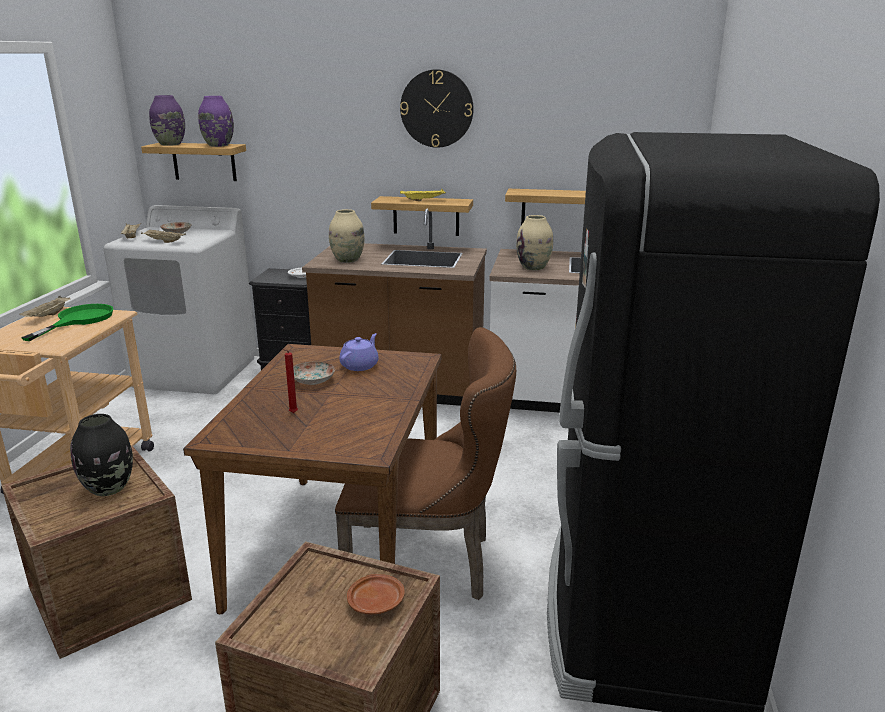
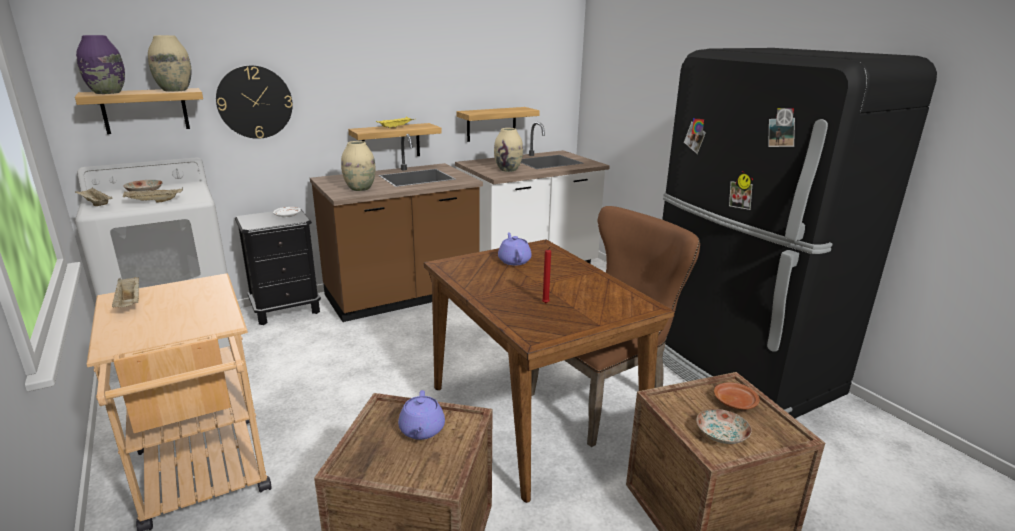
camera: 40 degrees left, 0 degrees up
green frying pan [21,304,113,341] -> none
black vase [70,414,133,496] -> purple teapot [398,390,445,440]
purple vase [198,96,234,147] -> beige vase [148,35,191,92]
plate [293,362,335,385] -> plate moved to [696,409,752,444]
wall clock [400,69,474,148] -> wall clock moved to [216,65,293,139]

